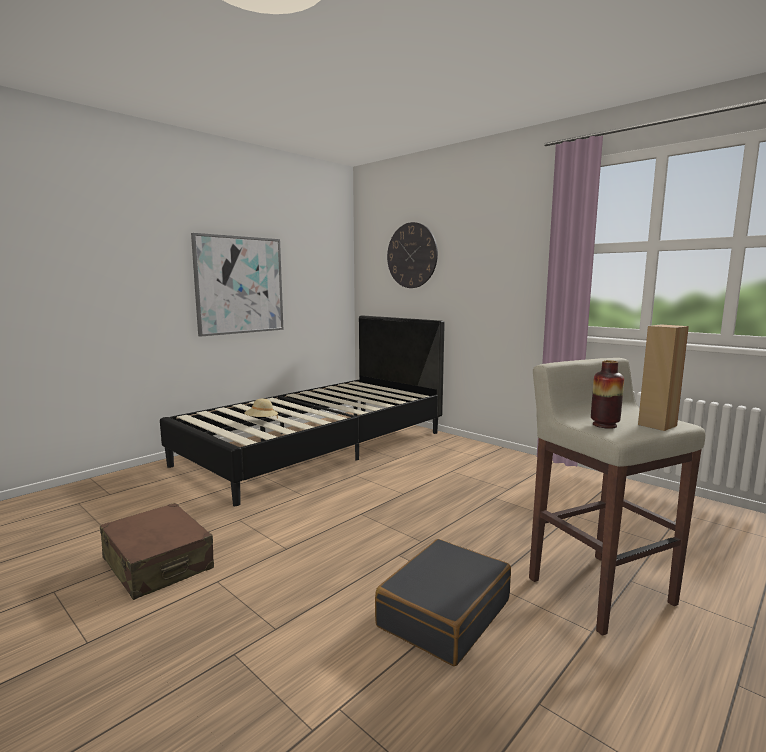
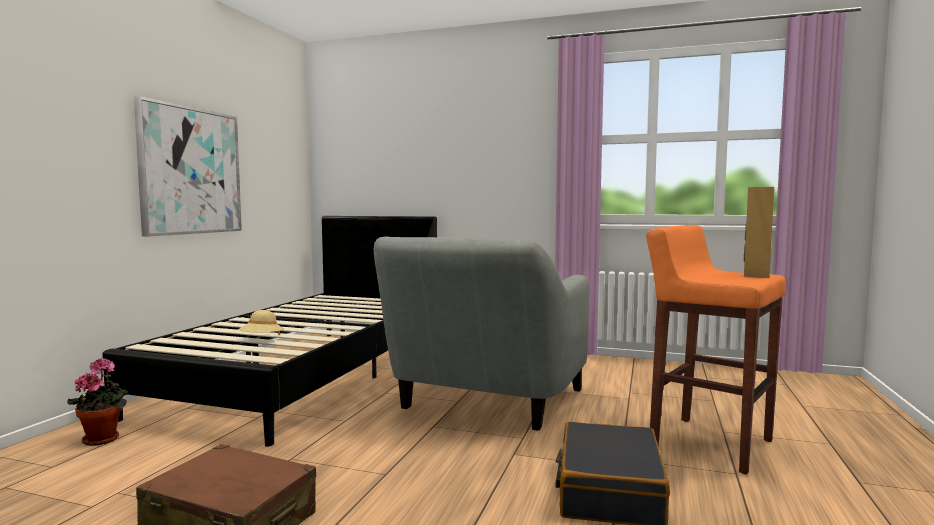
camera: 25 degrees left, 5 degrees down
wall clock [387,222,438,288] -> none
beige stool [529,358,705,636] -> orange stool [646,225,786,474]
vase [591,360,624,429] -> none
none -> potted plant [67,358,128,446]
none -> grey armchair [374,236,589,431]

